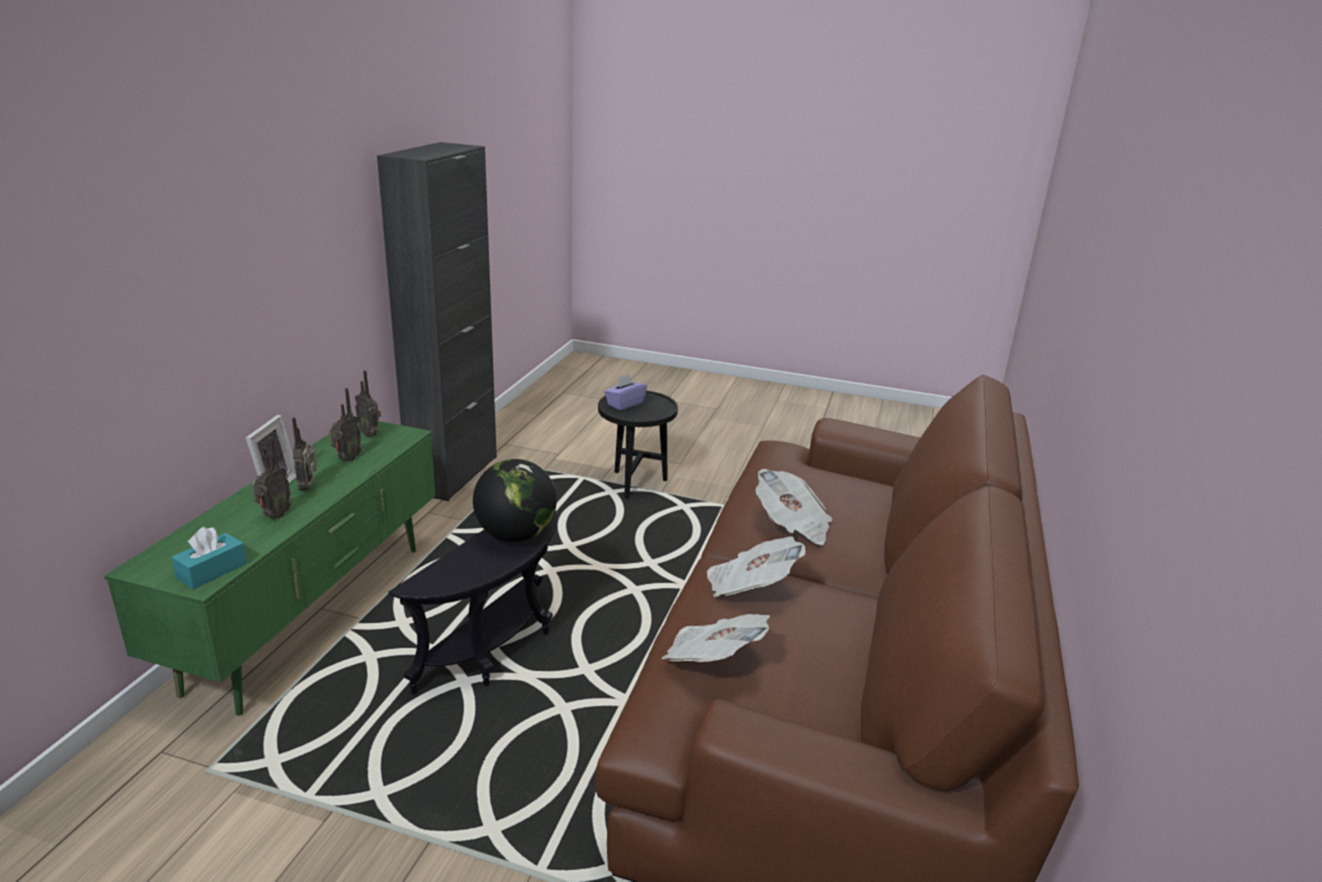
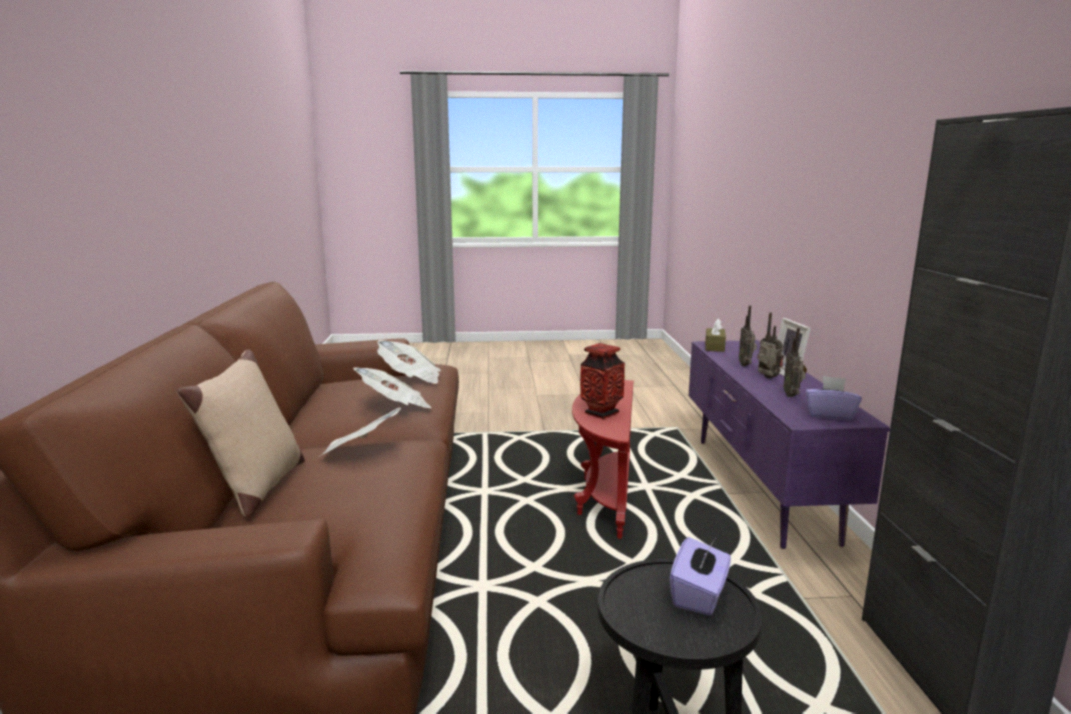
camera: 160 degrees right, 10 degrees down
green tv stand [105,421,436,716] -> purple tv stand [689,340,890,549]
turquoise tissue box [171,527,247,589] -> brown tissue box [705,318,726,352]
radio [355,370,381,437] -> purple tissue box [806,376,862,421]
black side table [388,510,558,694] -> red side table [572,380,634,539]
globe [473,459,557,542] -> vase [580,343,625,419]
none -> beige pillow [177,349,305,518]

